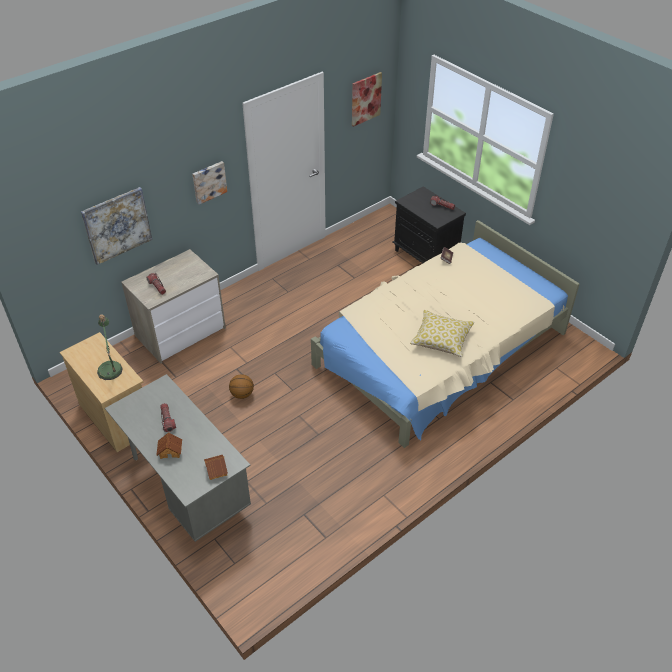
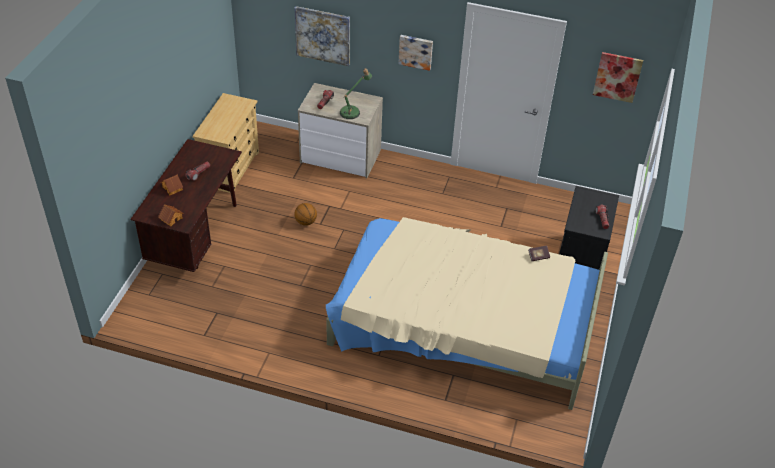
camera: 55 degrees right, 0 degrees up
table lamp [97,314,123,380] -> table lamp moved to [340,68,372,119]
grey desk [105,374,251,542] -> brown desk [130,139,242,272]
pillow [410,310,475,357] -> none

